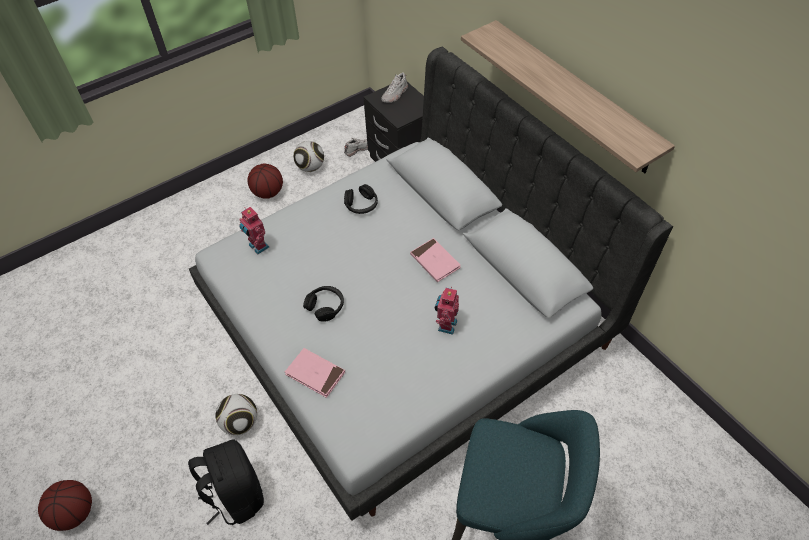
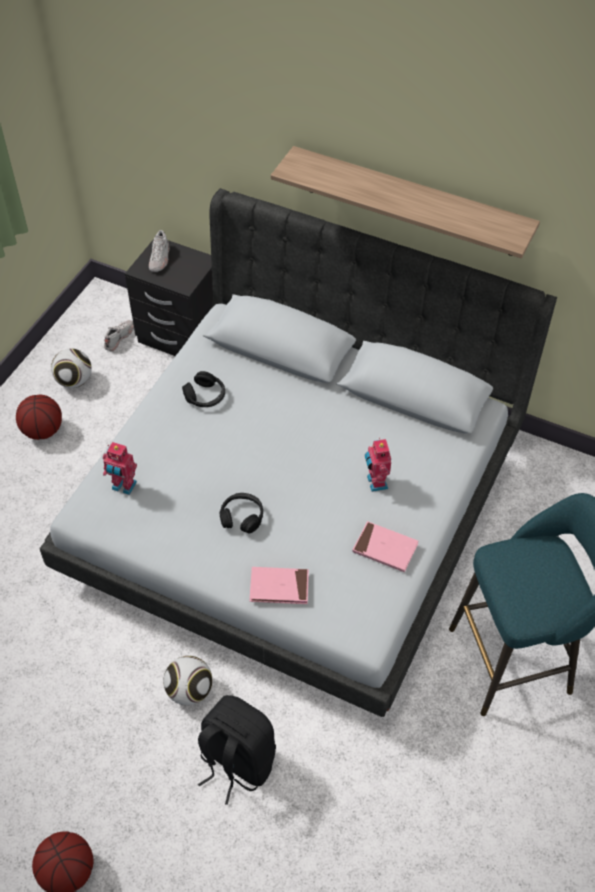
camera: 30 degrees left, 0 degrees up
pink book [410,238,461,282] -> pink book moved to [352,521,418,572]

